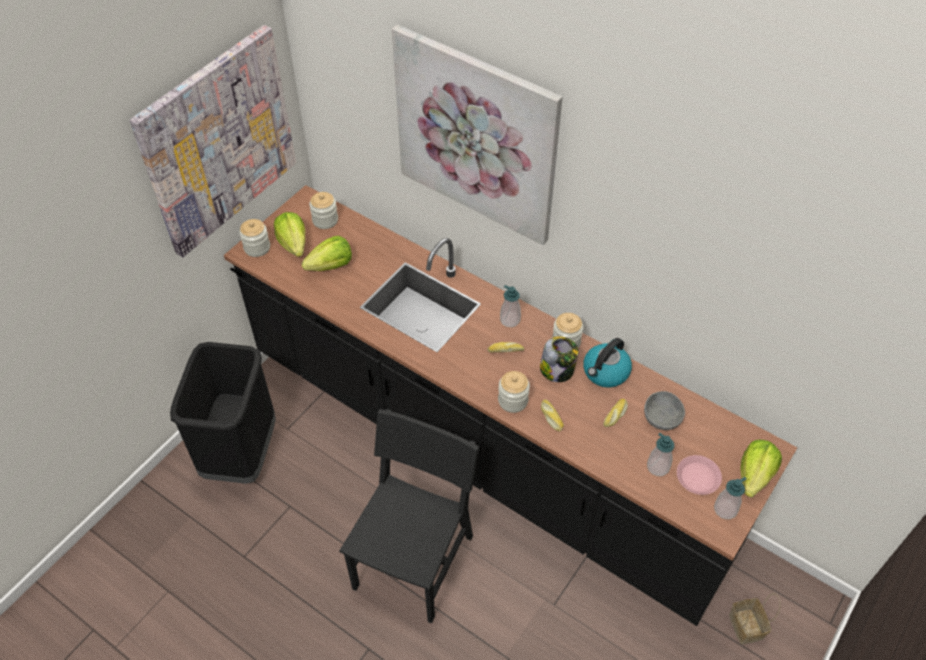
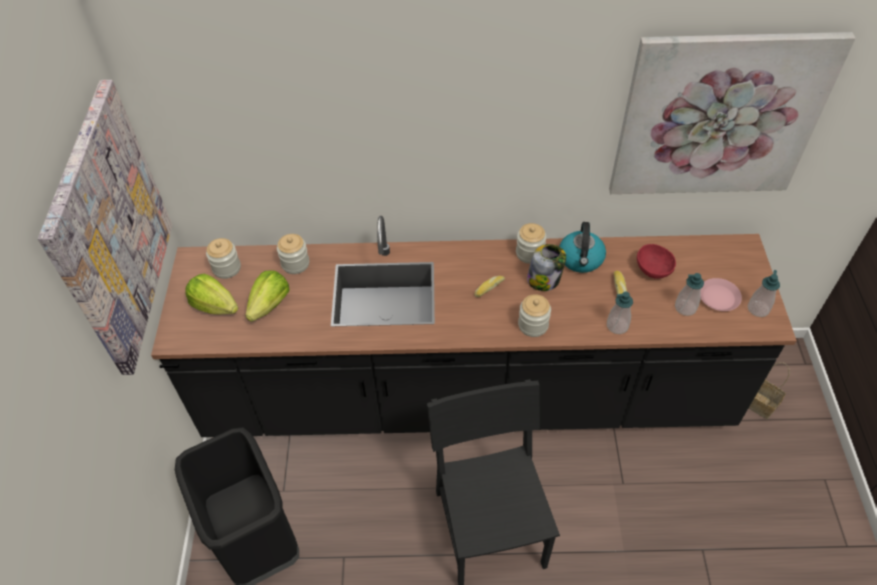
camera: 35 degrees left, 0 degrees up
jar [239,219,270,257] -> jar moved to [277,234,309,274]
picture [392,25,563,245] -> picture moved to [609,32,856,194]
soap dispenser [500,285,521,327] -> soap dispenser moved to [607,292,633,334]
bread [541,399,564,432] -> none
grey bowl [644,391,685,430] -> red bowl [637,244,676,279]
lettuce [740,440,782,497] -> none

